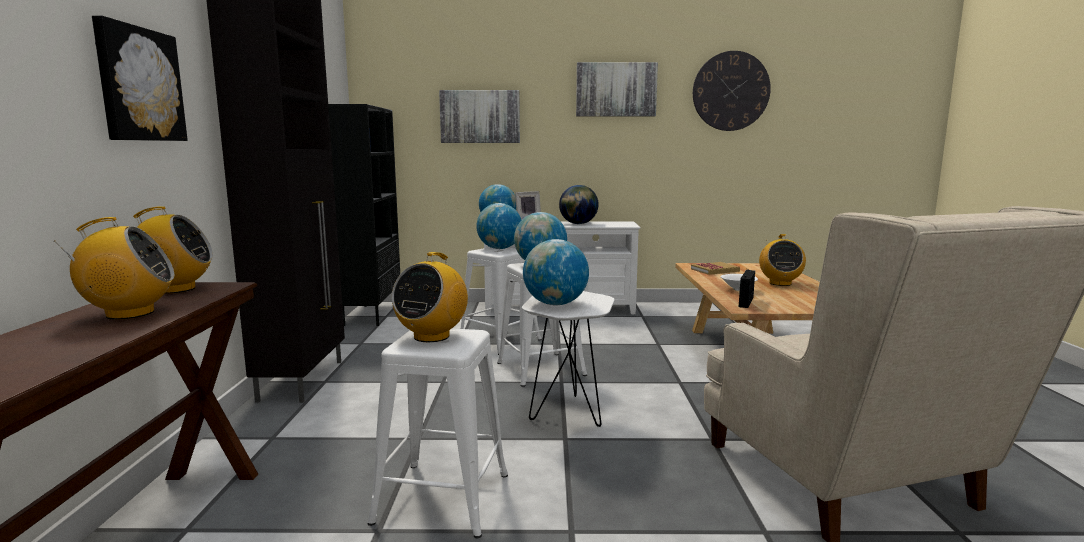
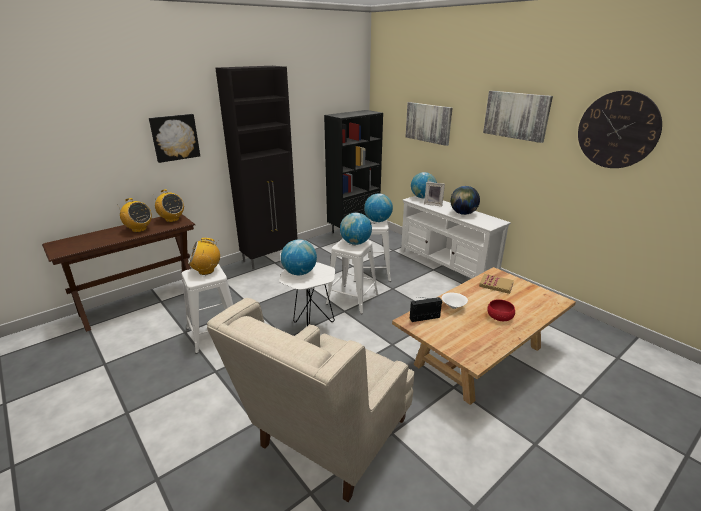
camera: 50 degrees right, 15 degrees up
radio [759,234,806,286] -> red bowl [487,299,515,321]

